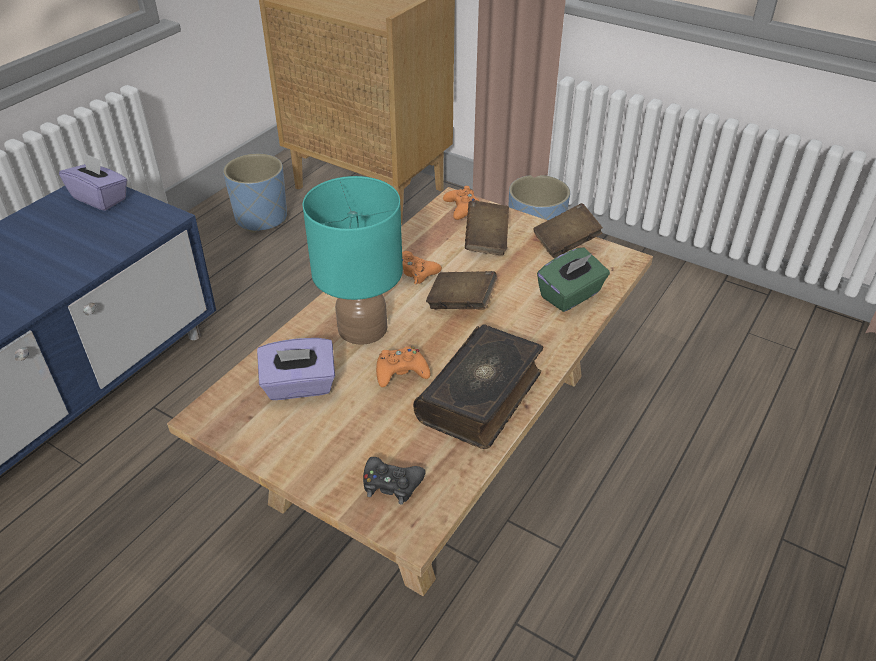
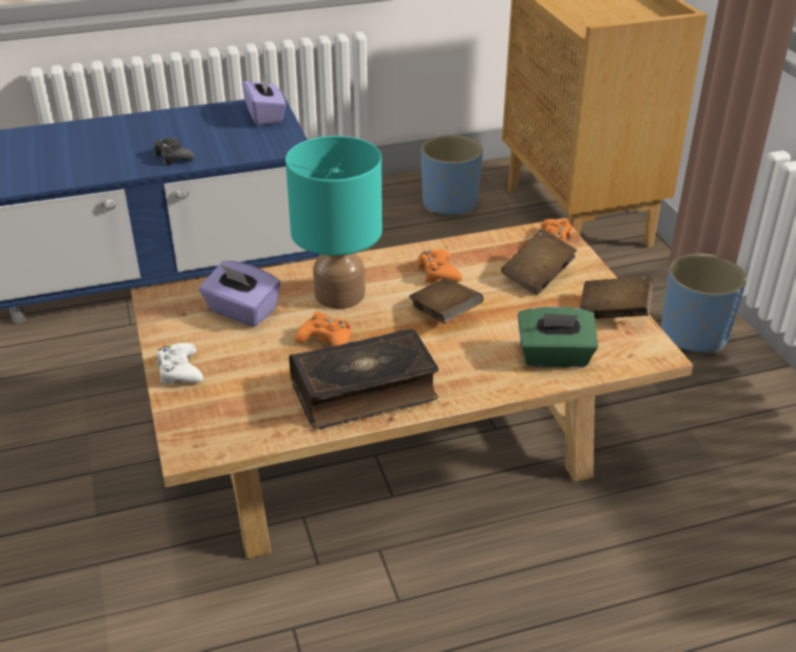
camera: 40 degrees right, 5 degrees down
black game controller [363,457,425,505] -> black game controller moved to [154,137,195,165]
none -> white game controller [156,343,203,385]

